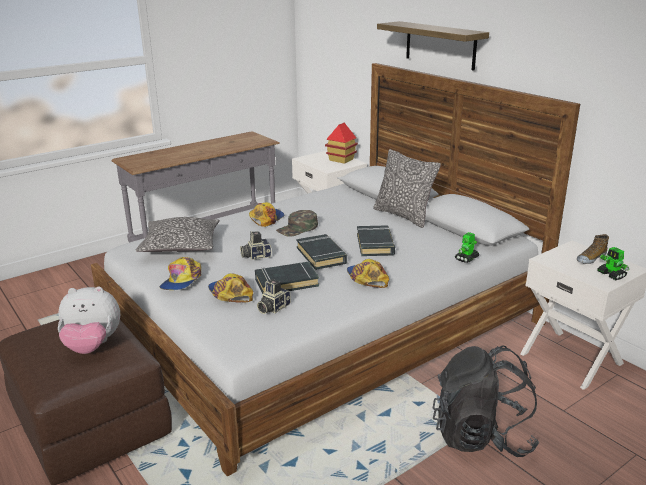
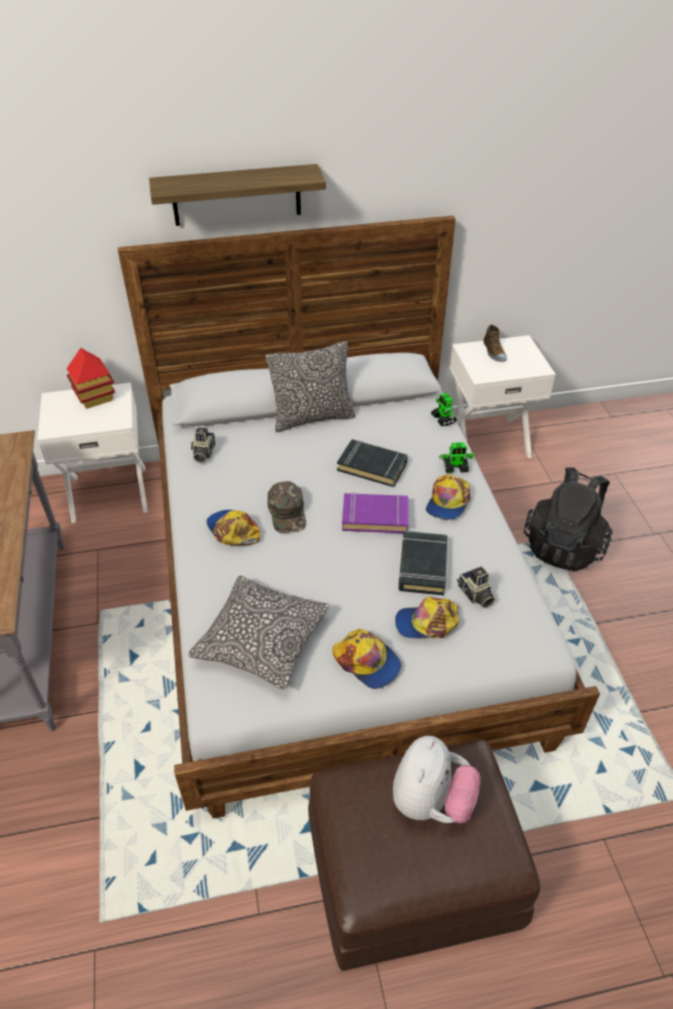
camera: 65 degrees left, 20 degrees up
camera [240,231,271,260] -> camera moved to [191,428,215,463]
black book [297,234,347,270] -> purple book [342,492,409,533]
cap [347,259,389,288] -> cap turned 75 degrees counterclockwise [426,474,471,520]
toy robot [597,247,629,280] -> toy robot moved to [438,442,477,473]

